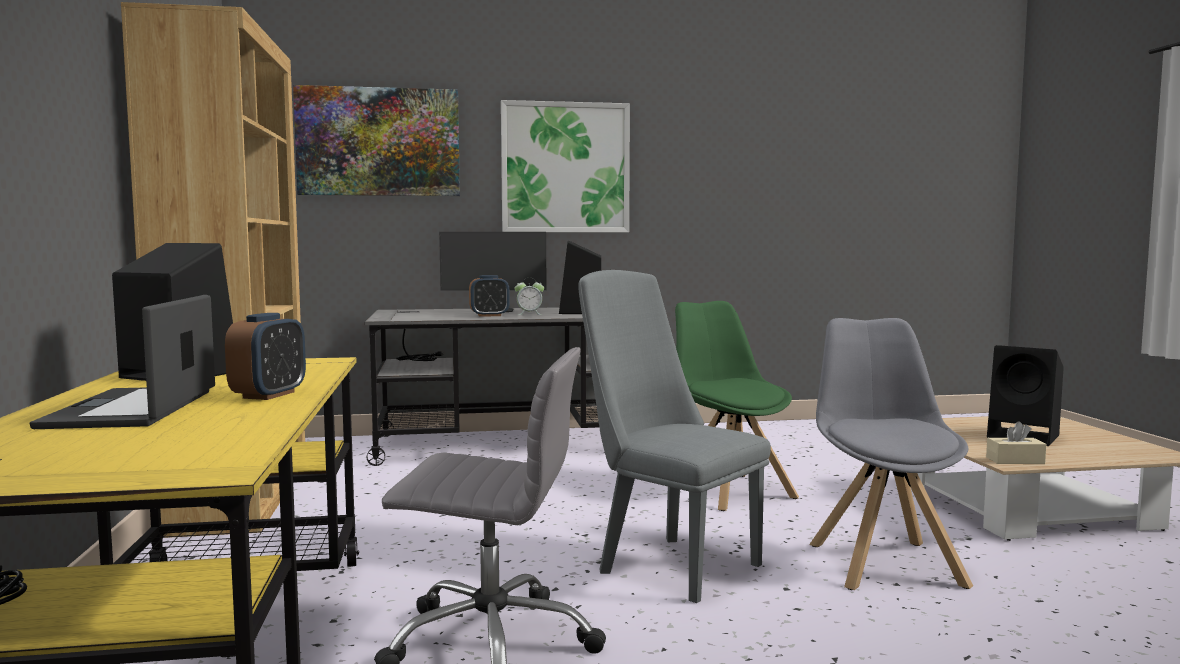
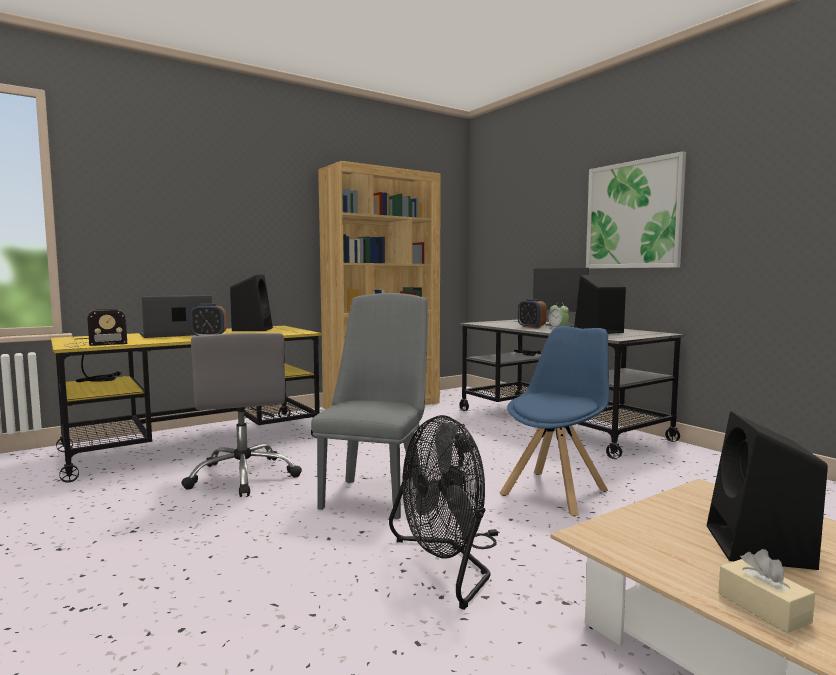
camera: 65 degrees right, 0 degrees up
picture [293,85,460,196] -> none
green chair [675,301,799,511] -> blue chair [500,326,609,516]
grey chair [809,318,973,590] -> black fan [389,415,499,610]
beige tissue box [986,421,1047,464] -> beige tissue box moved to [718,549,815,633]
none -> radio [64,309,127,347]

